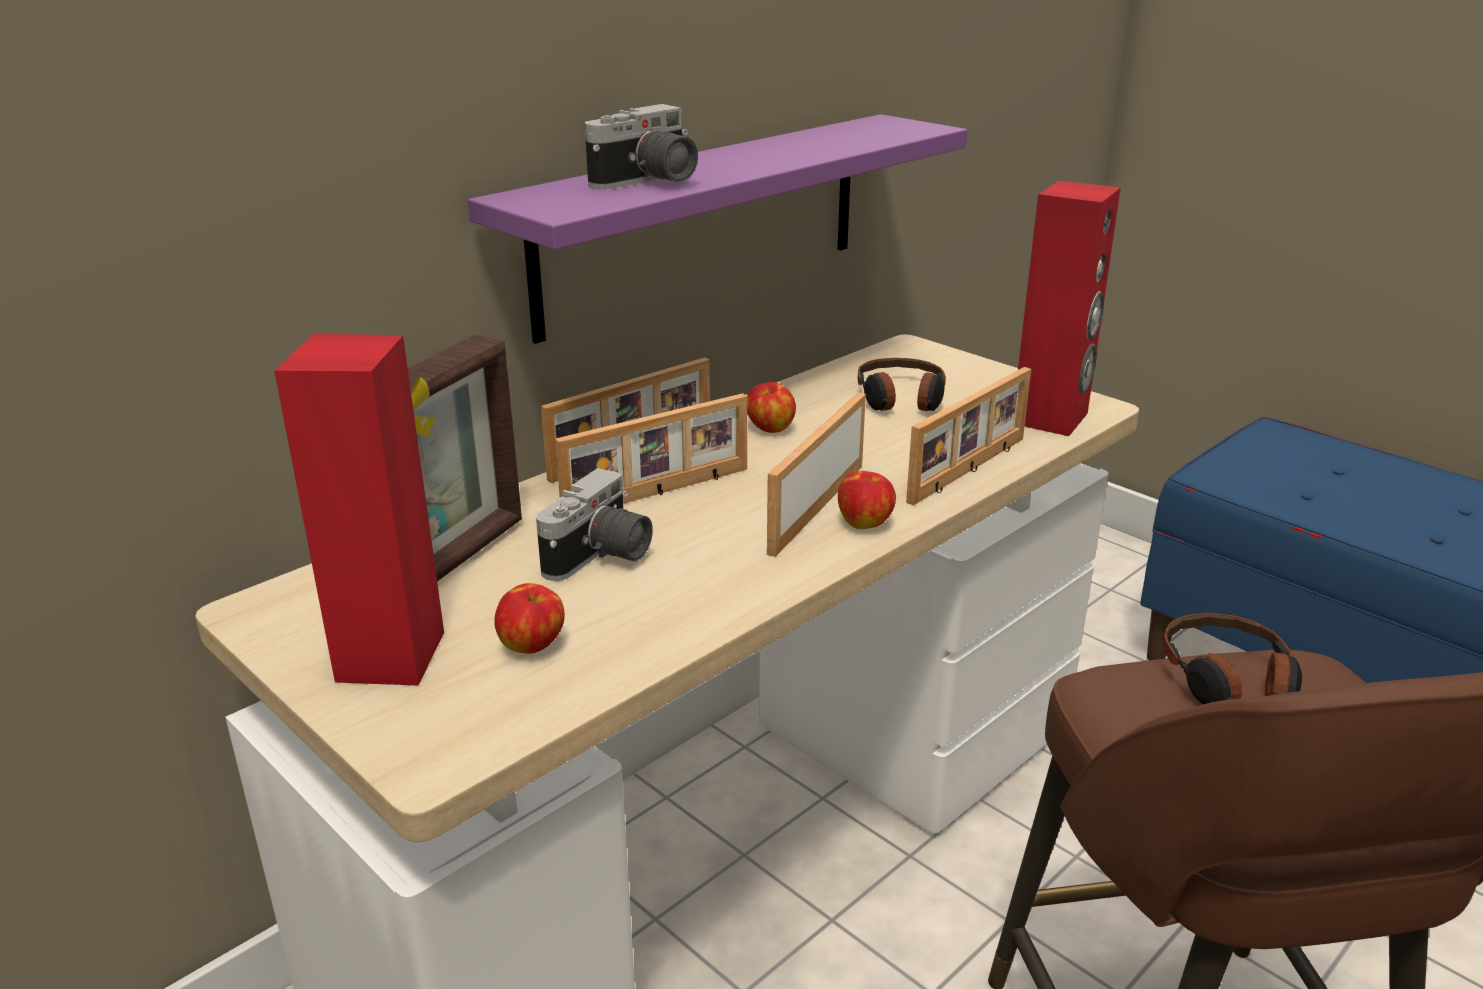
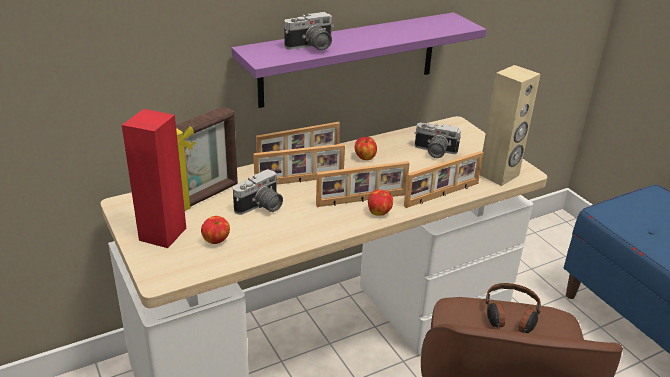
camera: 15 degrees right, 5 degrees up
picture frame [767,393,866,557] -> picture frame turned 150 degrees counterclockwise [316,161,409,207]
headphones [858,358,946,411] -> camera [414,122,461,158]
red speaker [1018,181,1121,436] -> beige speaker [480,65,540,186]

